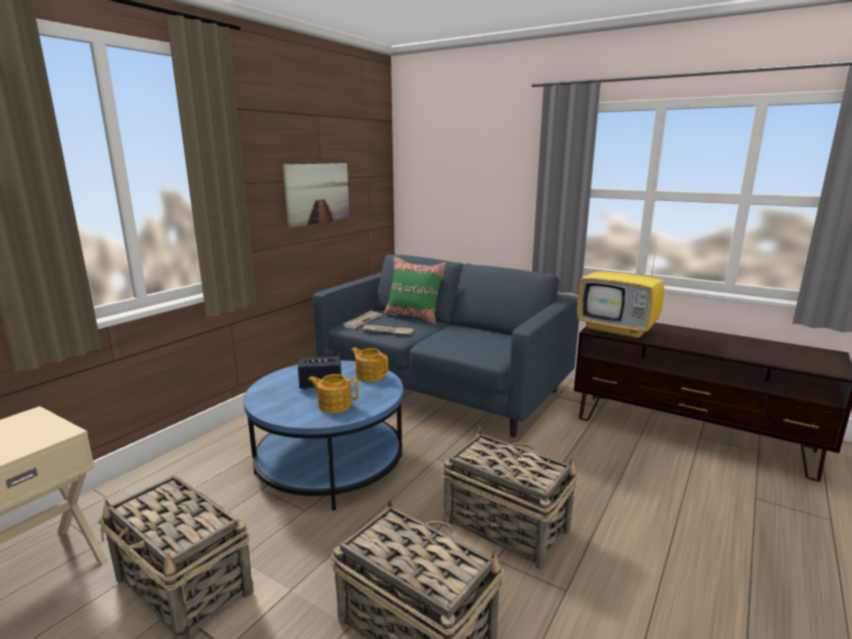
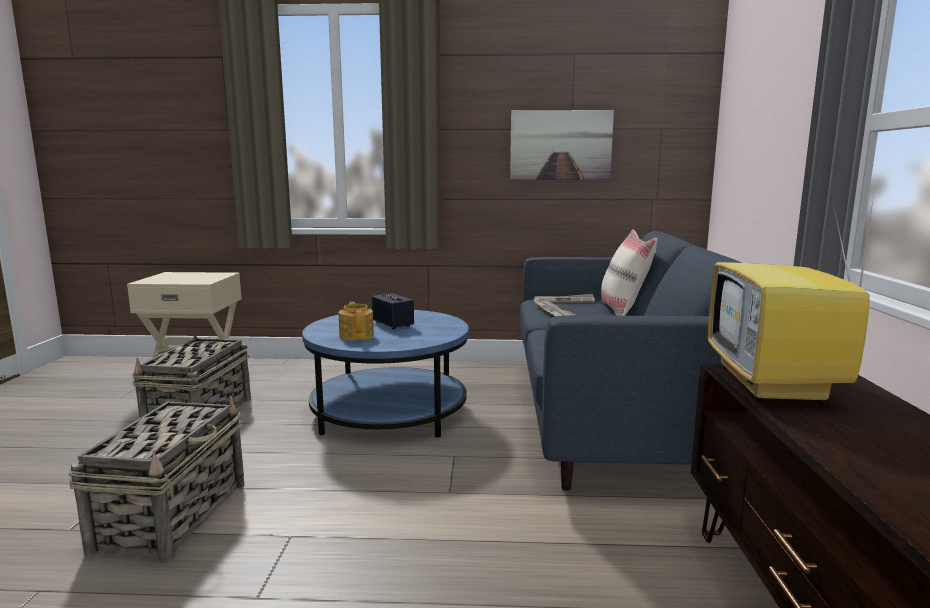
camera: 60 degrees right, 5 degrees down
teapot [351,348,388,382] -> none
green pillow [384,257,447,324] -> beige pillow [601,230,658,316]
basket [442,426,579,570] -> none

